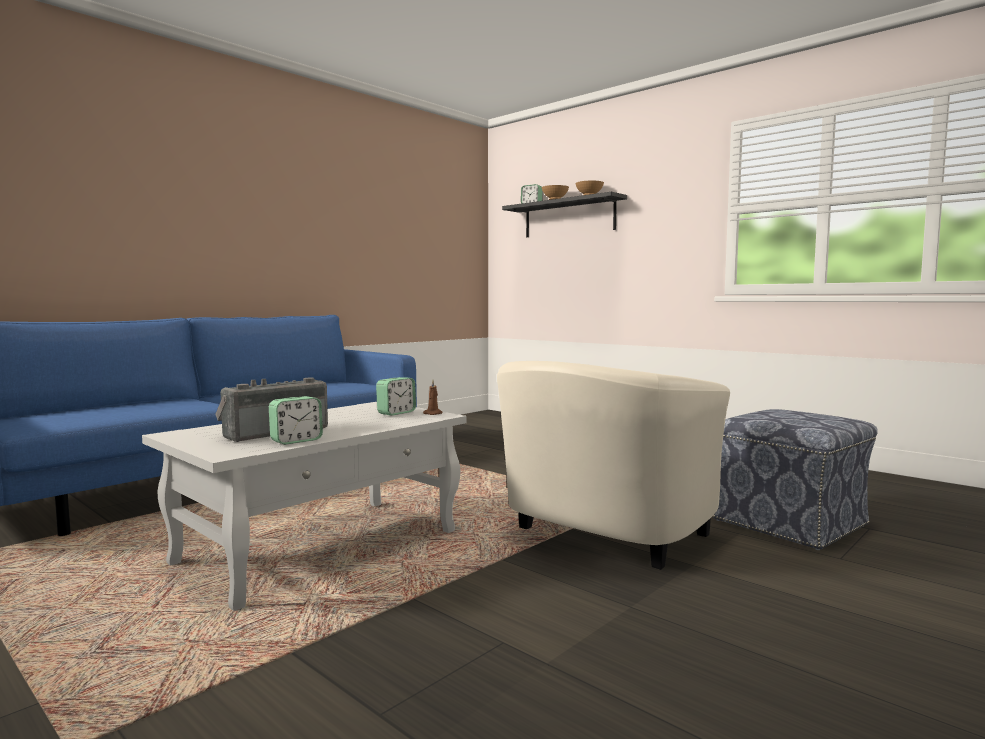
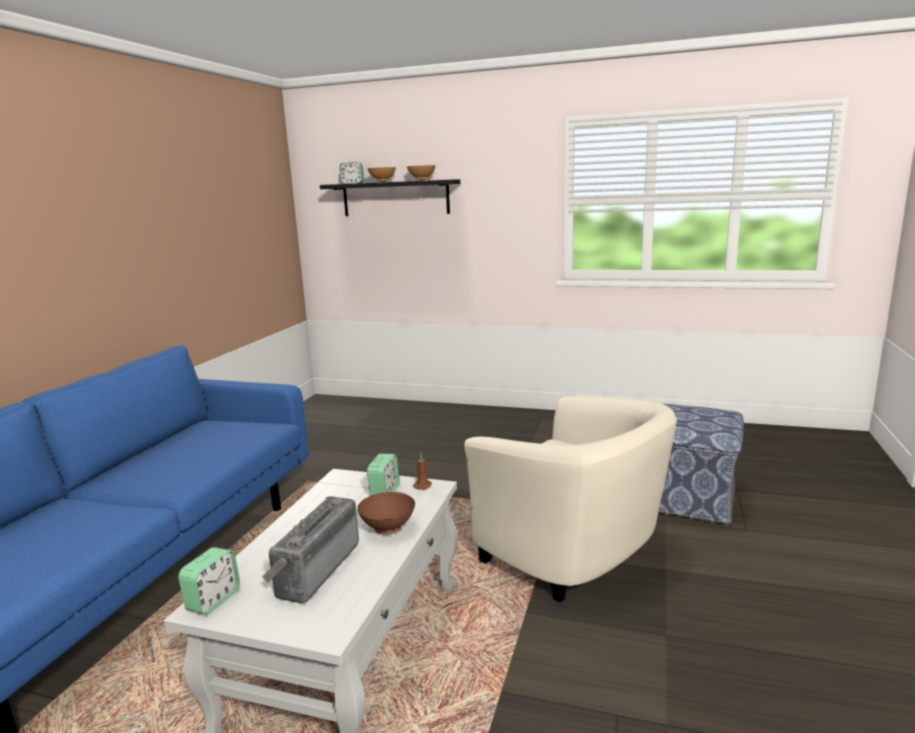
camera: 25 degrees left, 10 degrees up
alarm clock [269,396,323,445] -> alarm clock moved to [178,547,240,615]
beige armchair [497,361,730,570] -> beige armchair turned 60 degrees counterclockwise [464,396,677,603]
none -> brown bowl [357,492,415,535]

